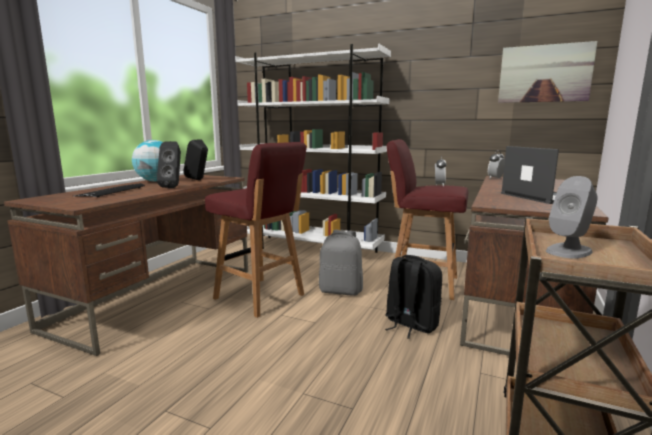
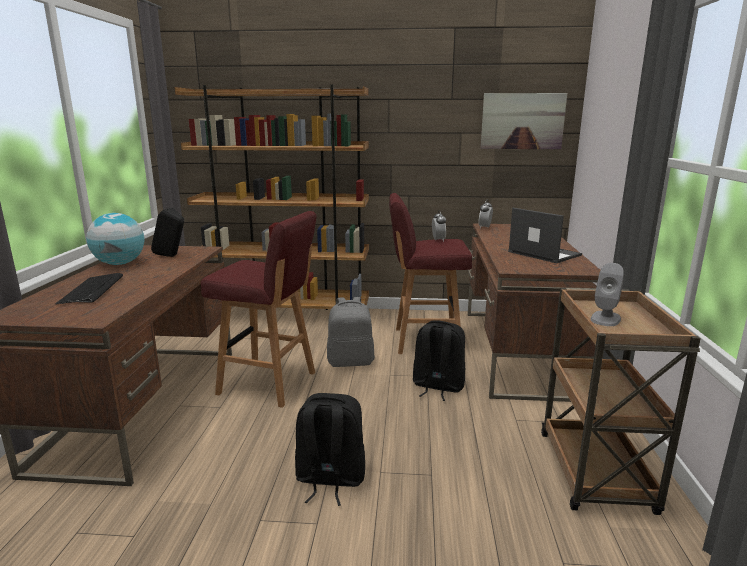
camera: 20 degrees left, 5 degrees up
black speaker [157,141,181,188] -> none
white bookcase [235,44,391,253] -> brown bookcase [175,84,369,310]
none -> black backpack [295,393,365,506]

